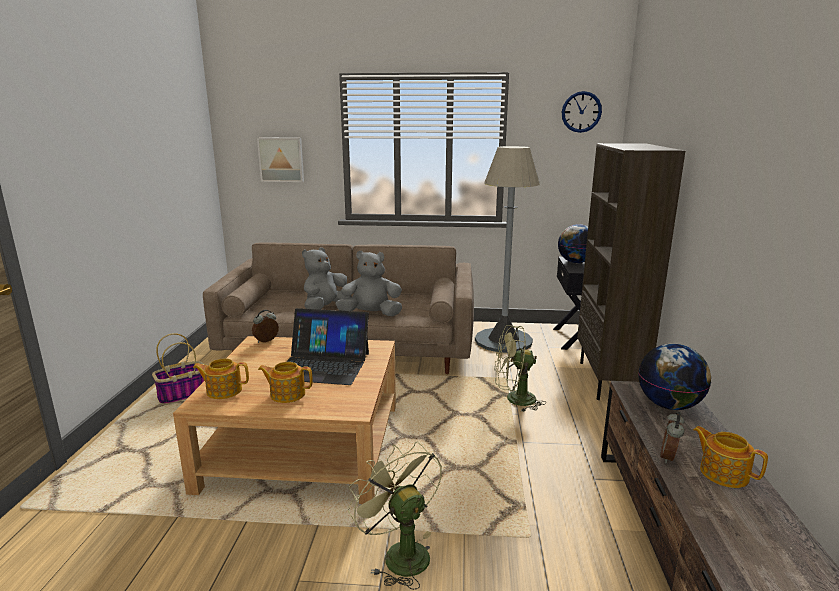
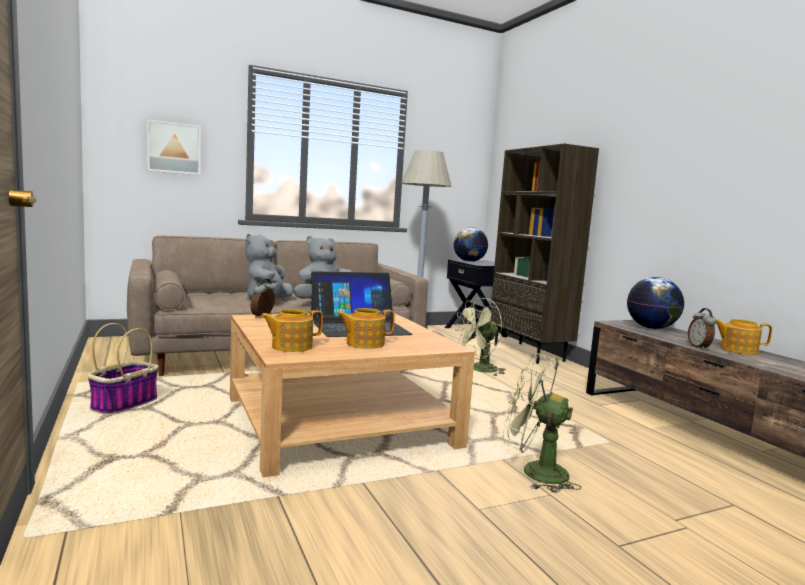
camera: 30 degrees left, 10 degrees down
wall clock [562,91,602,133] -> none

